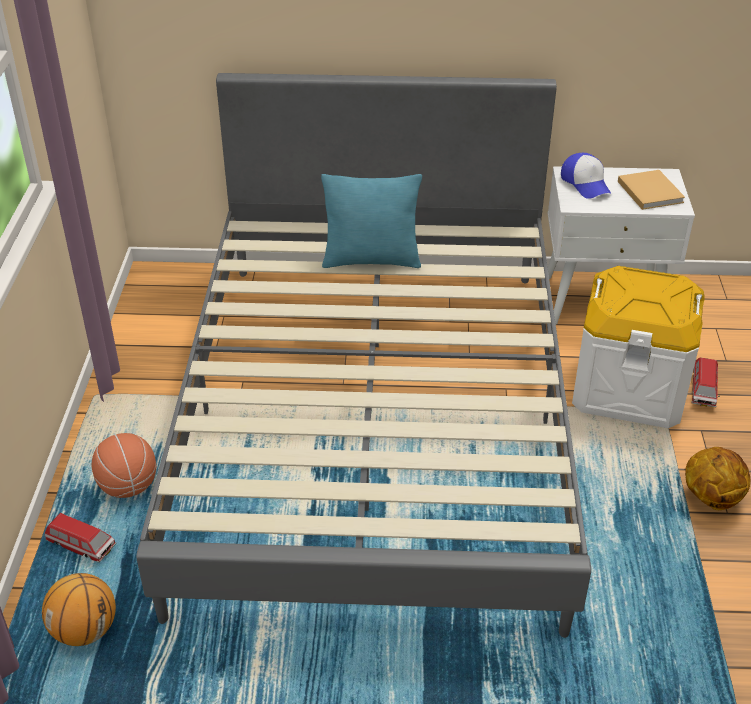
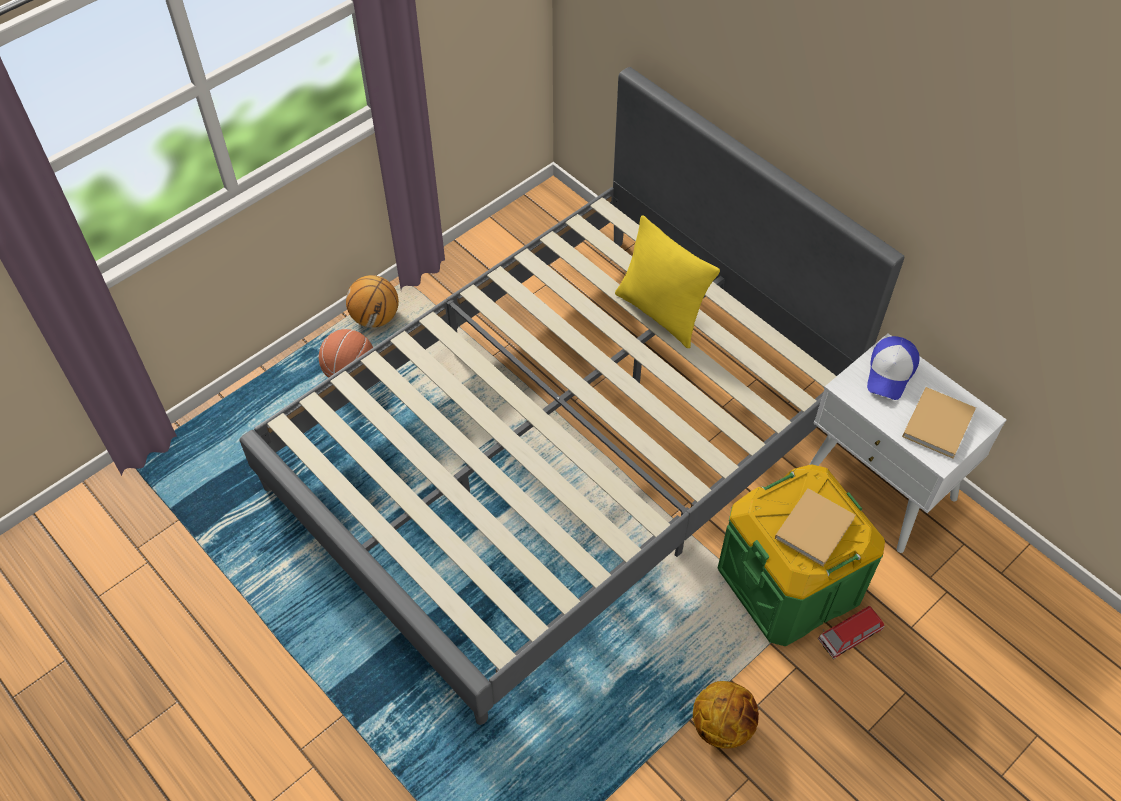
camera: 45 degrees right, 15 degrees up
basketball [42,573,116,646] -> basketball moved to [346,275,399,328]
toy car [45,513,116,563] -> none
turquoise pillow [321,174,422,268] -> yellow pillow [615,215,720,348]
white storage box [572,266,705,428] -> green storage box [718,464,885,646]
none -> beige book [775,488,856,566]

